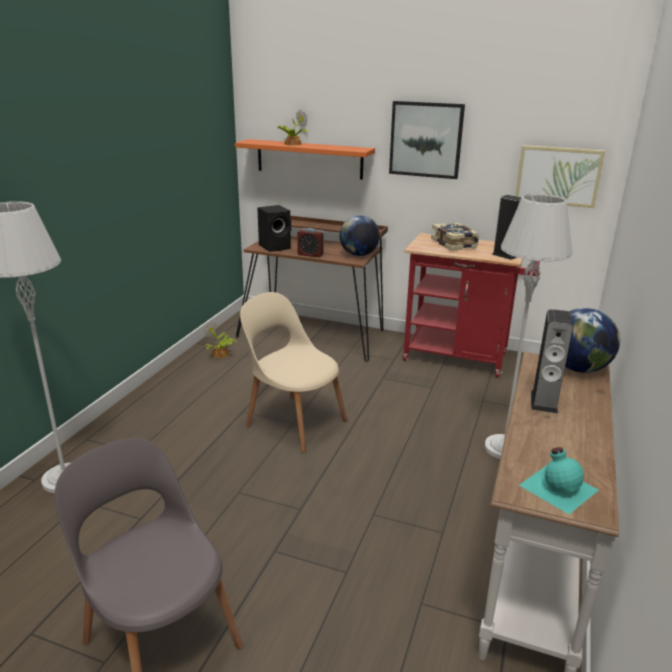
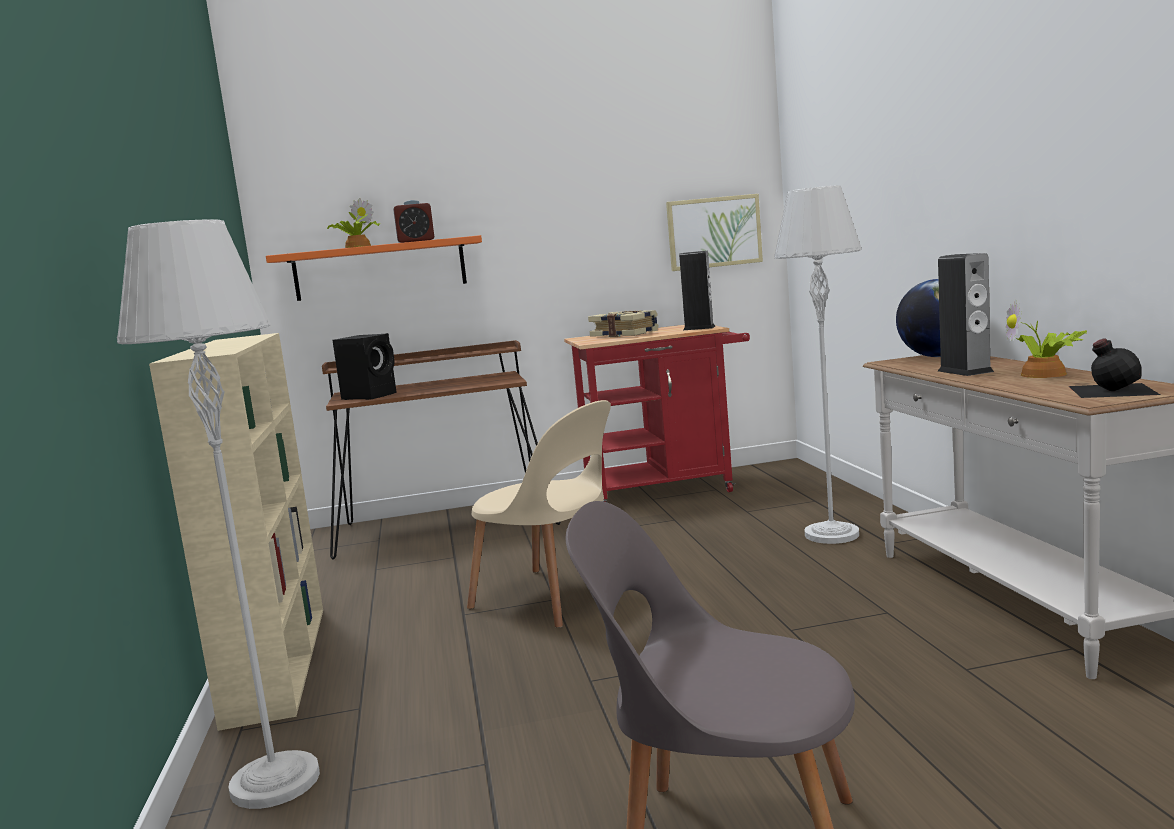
camera: 30 degrees left, 15 degrees down
potted plant [204,322,237,358] -> potted plant moved to [1005,300,1087,378]
beige chair [240,292,347,453] -> beige chair turned 150 degrees counterclockwise [467,400,611,628]
alarm clock [297,228,324,257] -> alarm clock moved to [393,200,434,243]
globe [339,215,380,256] -> none
picture [389,101,465,179] -> none
turquoise bottle [519,447,598,514] -> black bottle [1068,338,1160,398]
none -> beige bookcase [149,333,323,731]

